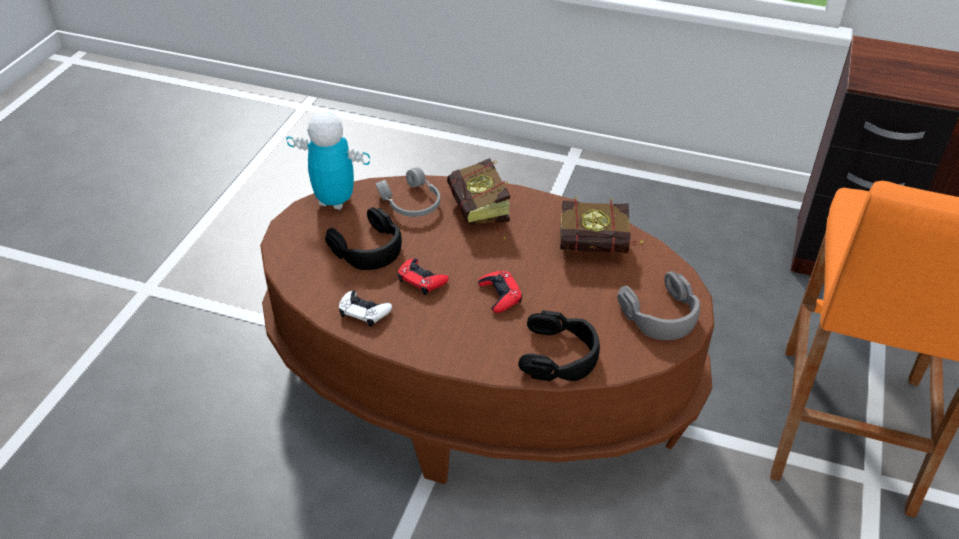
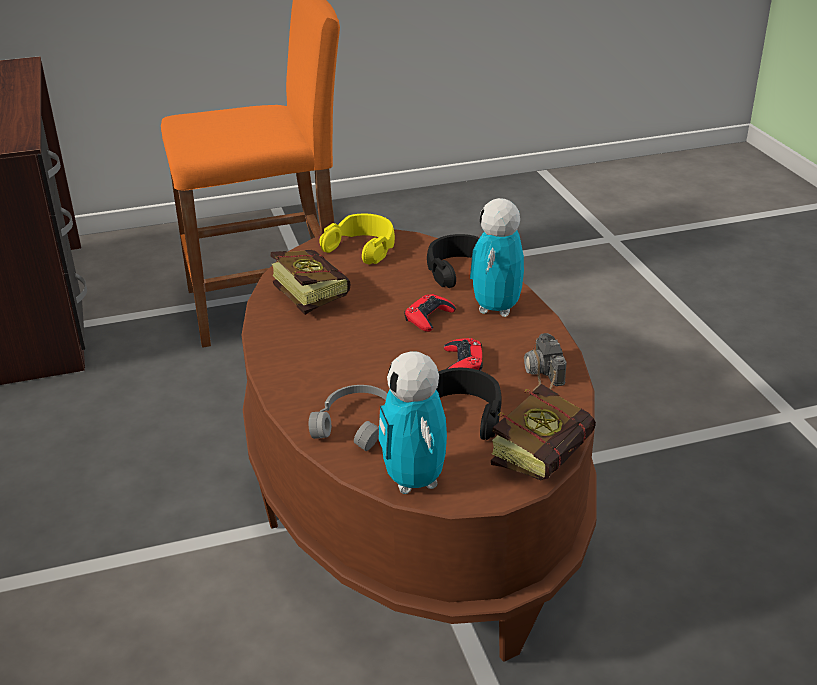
camera: 125 degrees left, 10 degrees down
white game controller [339,291,392,327] -> camera [524,333,567,391]
book [447,158,510,240] -> book moved to [491,384,596,481]
grey headphones [617,271,700,340] -> yellow headphones [319,214,395,265]
none -> toy robot [470,198,524,317]

